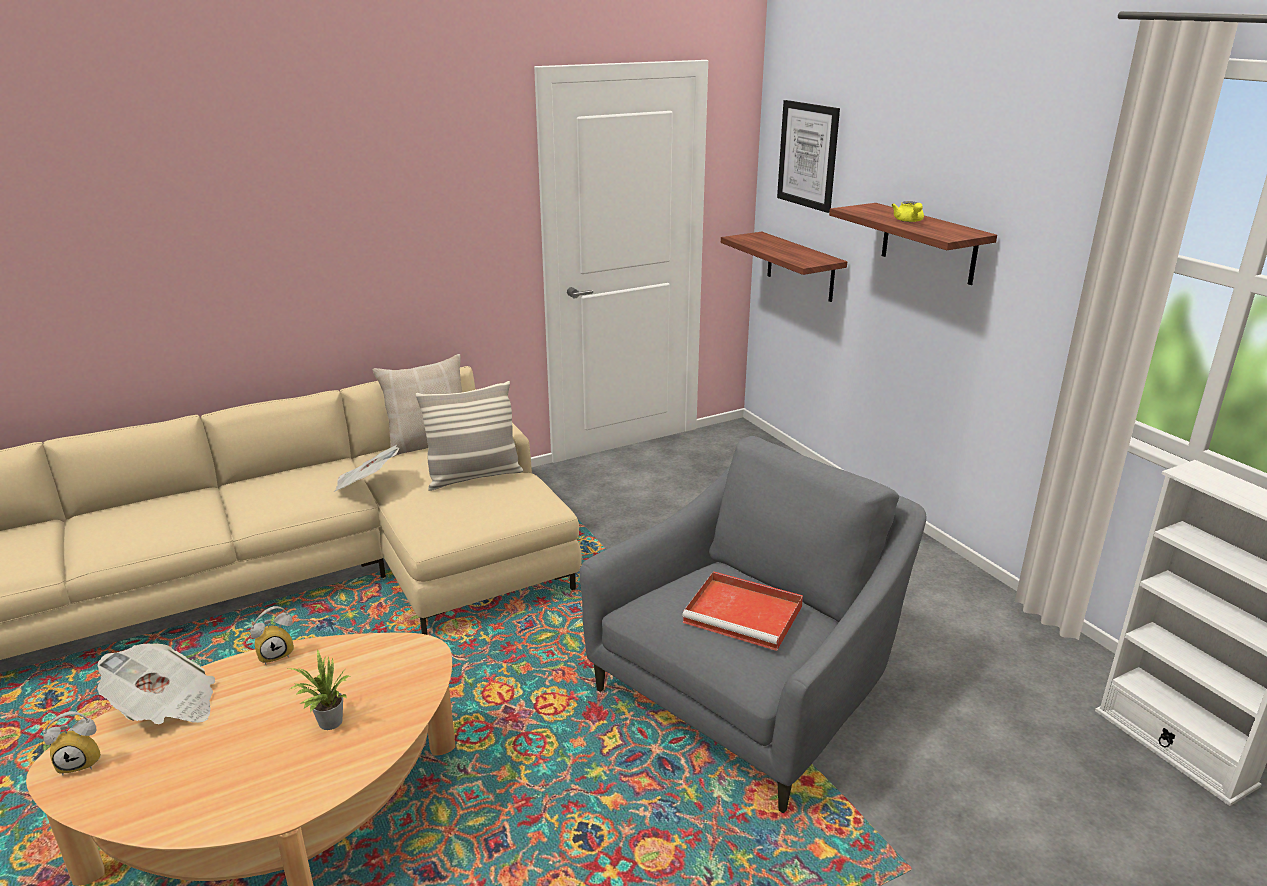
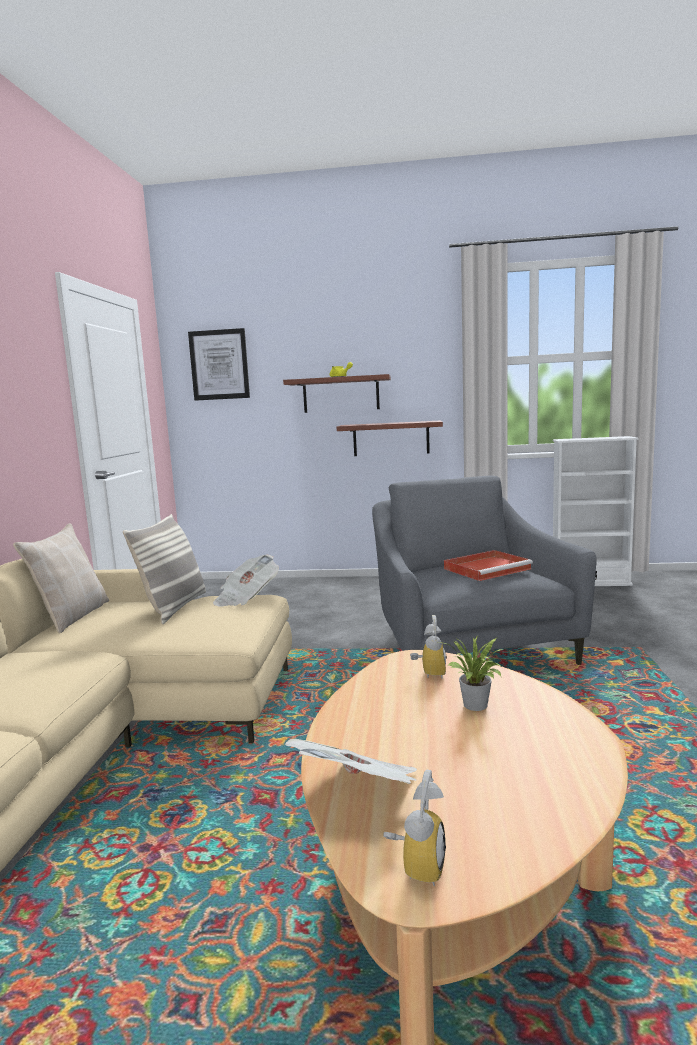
camera: 55 degrees left, 15 degrees down
alarm clock [250,606,294,664] -> alarm clock moved to [410,615,447,679]
newspaper [334,445,399,492] -> newspaper moved to [213,555,279,606]
shelf [721,232,847,302] -> shelf moved to [337,420,443,456]

